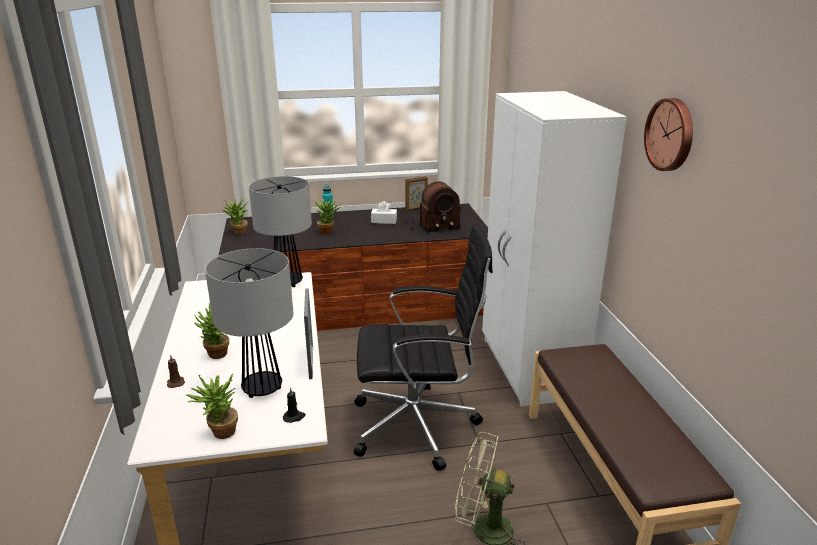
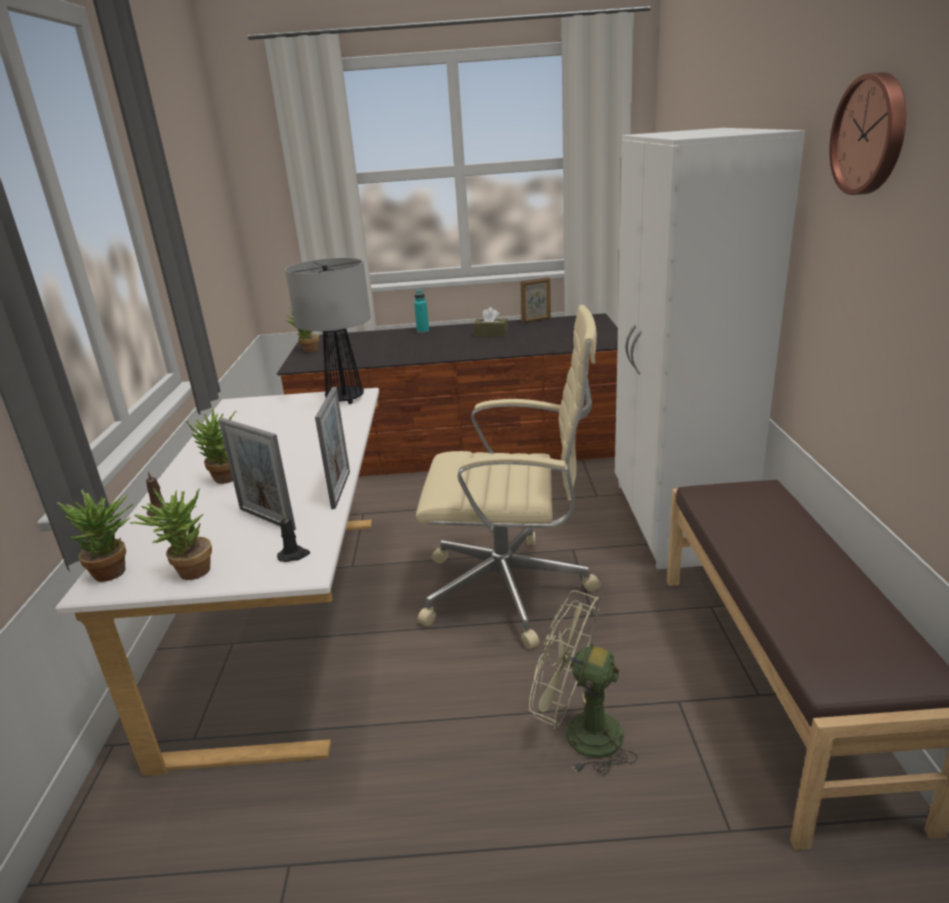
camera: 10 degrees right, 0 degrees up
table lamp [205,248,294,398] -> picture frame [218,418,296,530]
potted plant [315,198,341,234] -> potted plant moved to [57,490,134,582]
black office chair [354,223,493,471] -> beige office chair [416,305,600,649]
white tissue box [371,201,397,224] -> brown tissue box [473,307,508,337]
radio [403,181,461,232] -> none

